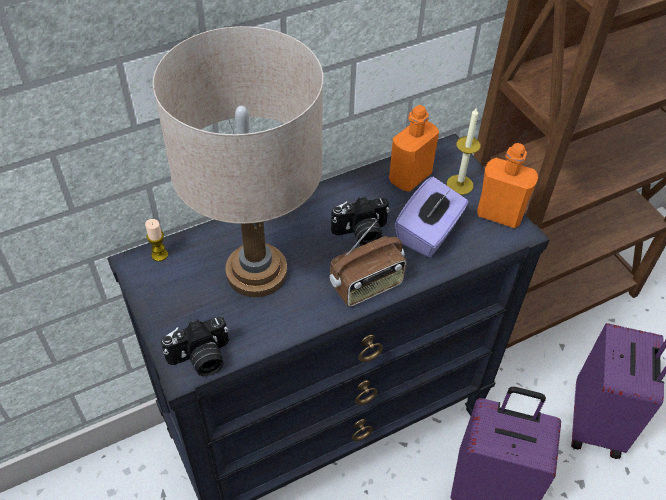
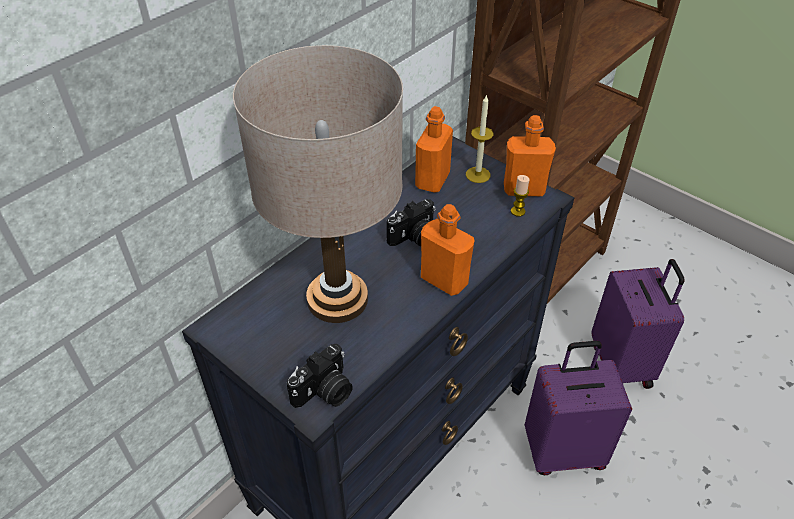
camera: 20 degrees left, 5 degrees down
candle [145,219,168,261] -> candle moved to [511,175,530,217]
radio [329,221,407,307] -> orange bottle [421,204,475,296]
purple tissue box [395,177,468,257] -> none

